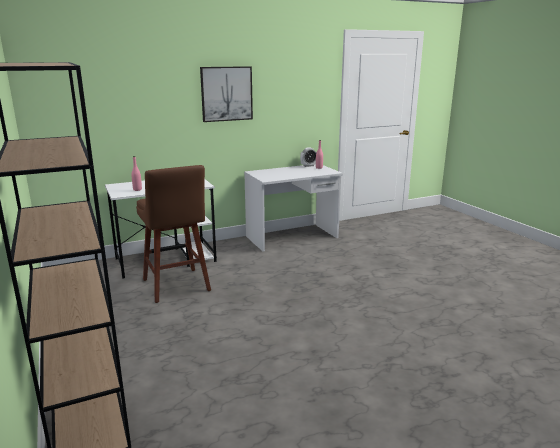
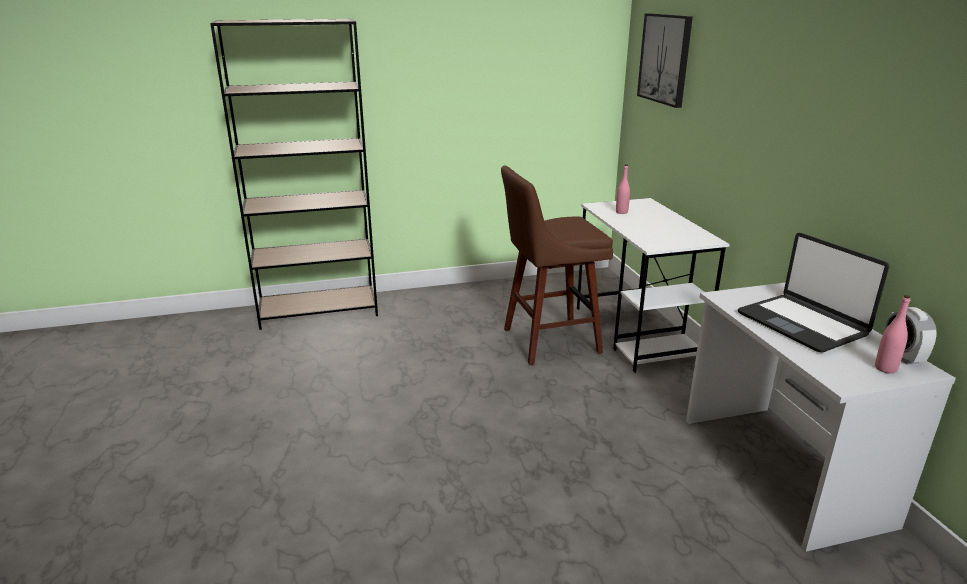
camera: 100 degrees right, 5 degrees up
picture [200,66,253,122] -> picture moved to [637,14,693,108]
none -> laptop [738,233,889,352]

